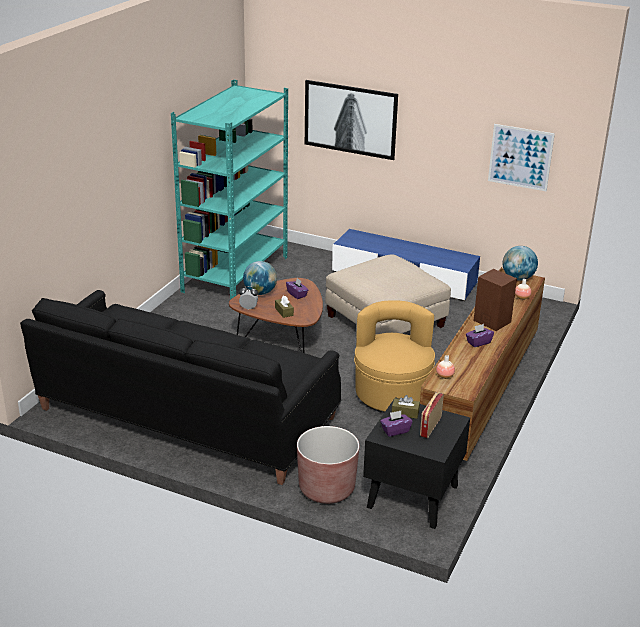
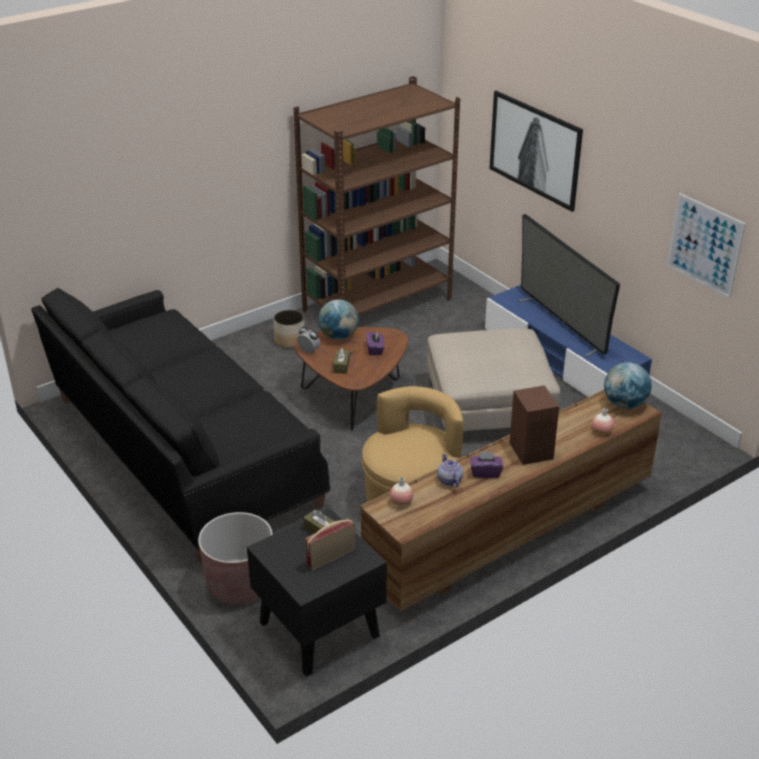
camera: 30 degrees right, 5 degrees up
turquoise bookcase [171,79,288,300] -> brown bookcase [294,76,460,315]
purple tissue box [380,411,412,437] -> none
none -> planter [273,310,305,348]
none -> teapot [437,453,463,487]
none -> television [518,214,620,357]

